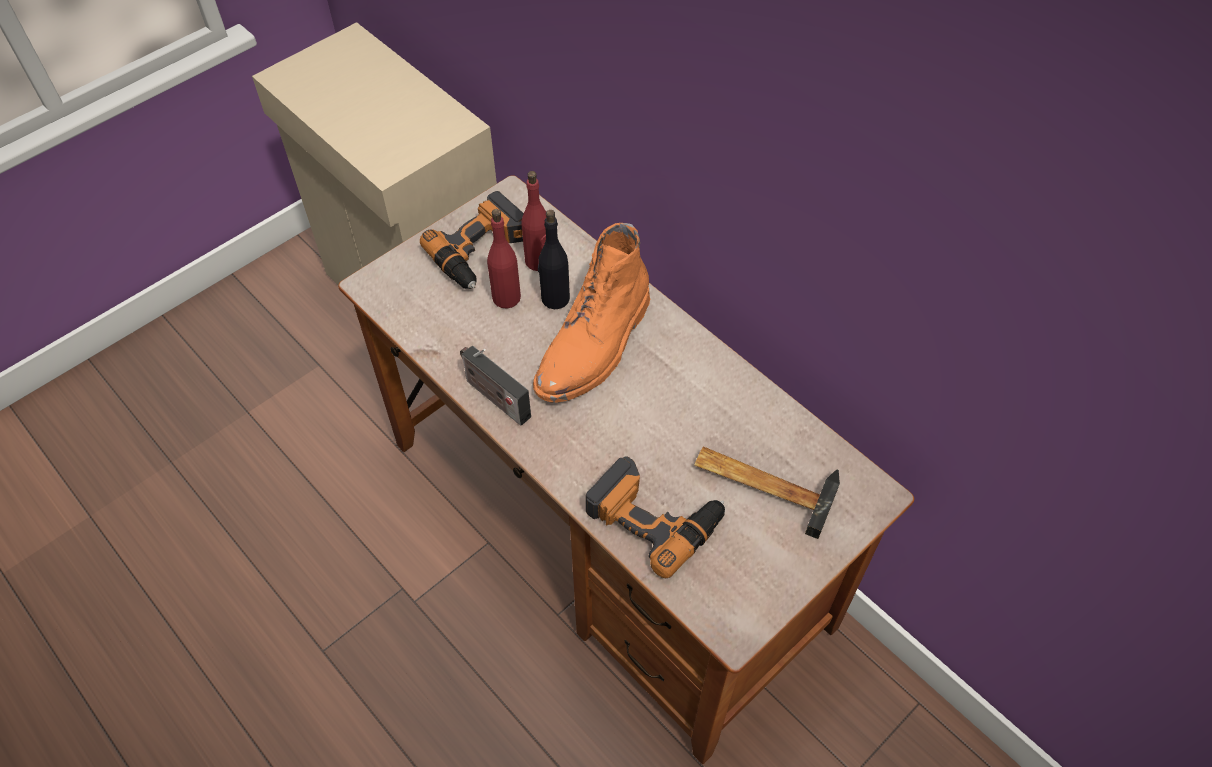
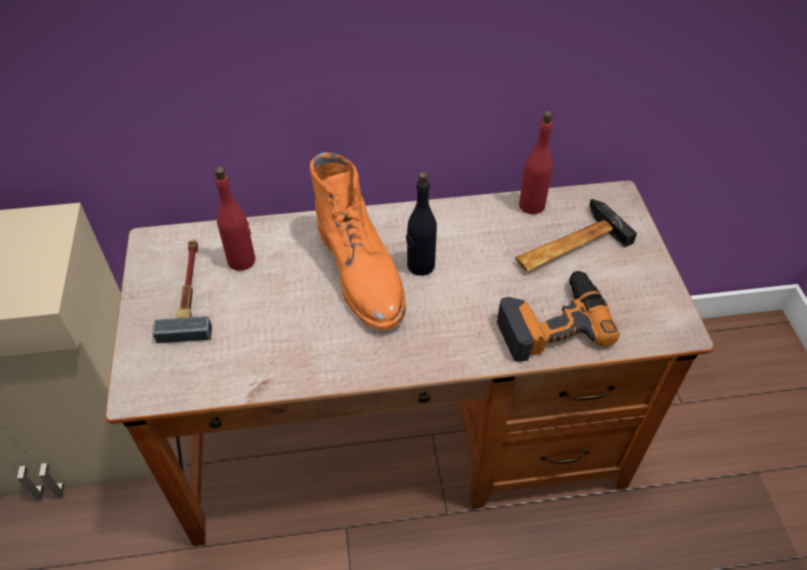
camera: 55 degrees left, 5 degrees down
power drill [420,191,524,289] -> hammer [152,239,212,343]
radio [460,346,531,426] -> none
red bottle [487,209,521,309] -> red bottle moved to [519,111,553,214]
black bottle [538,210,570,309] -> black bottle moved to [406,172,437,276]

